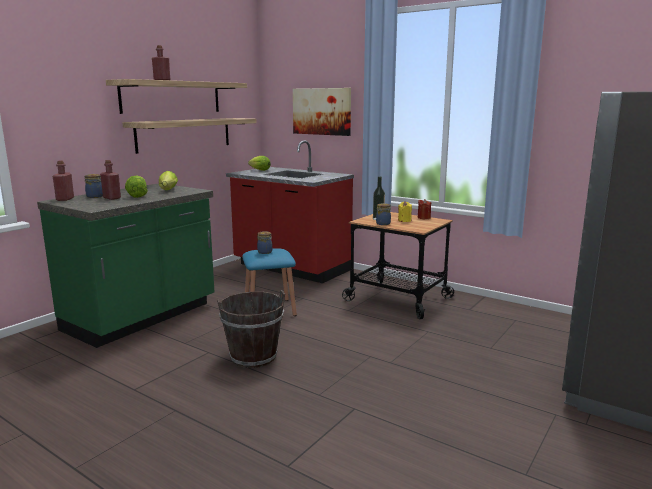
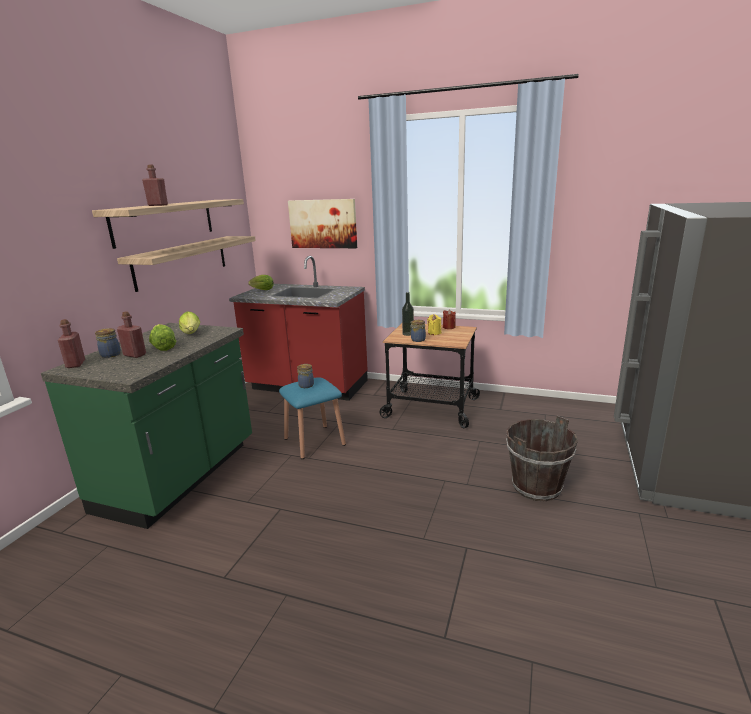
camera: 15 degrees left, 5 degrees up
brown bucket [217,290,285,368] -> brown bucket moved to [506,416,578,501]

